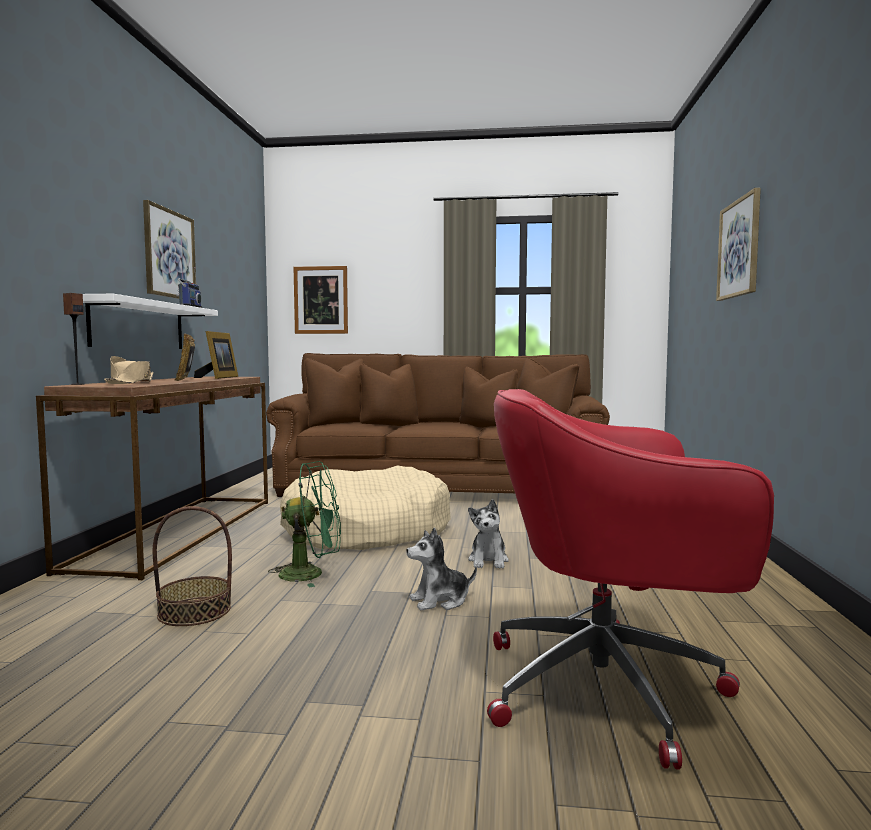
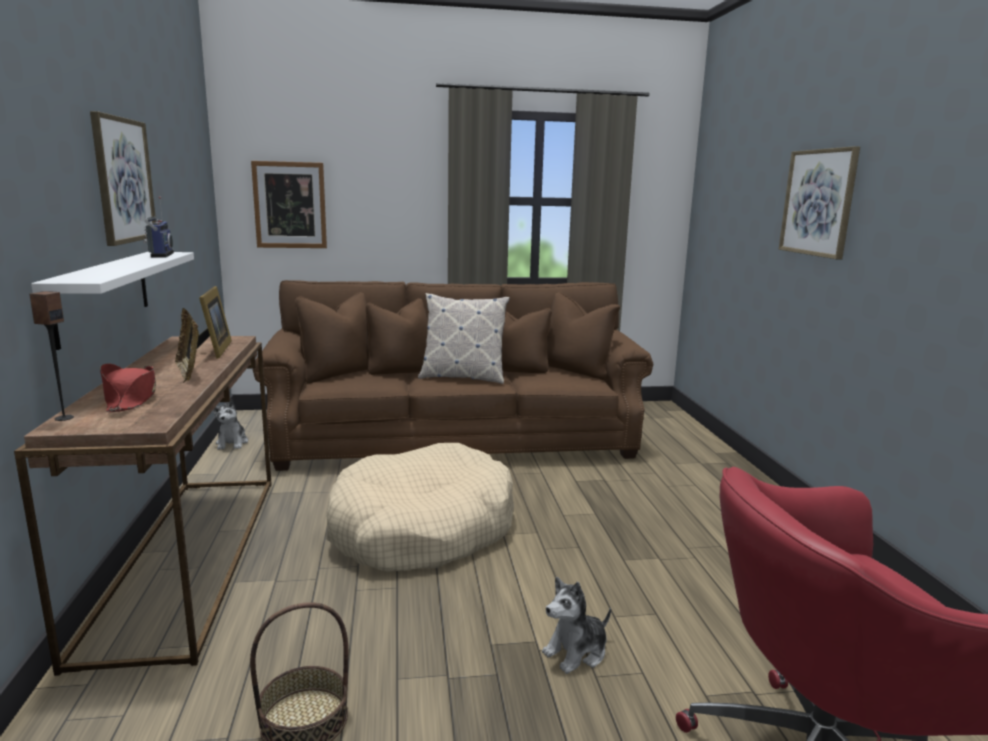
camera: 15 degrees left, 10 degrees up
beige hat [104,356,154,384] -> red hat [100,364,156,412]
green fan [268,461,341,588] -> none
plush toy [468,499,509,568] -> plush toy moved to [213,398,248,450]
none -> pillow [418,293,510,384]

